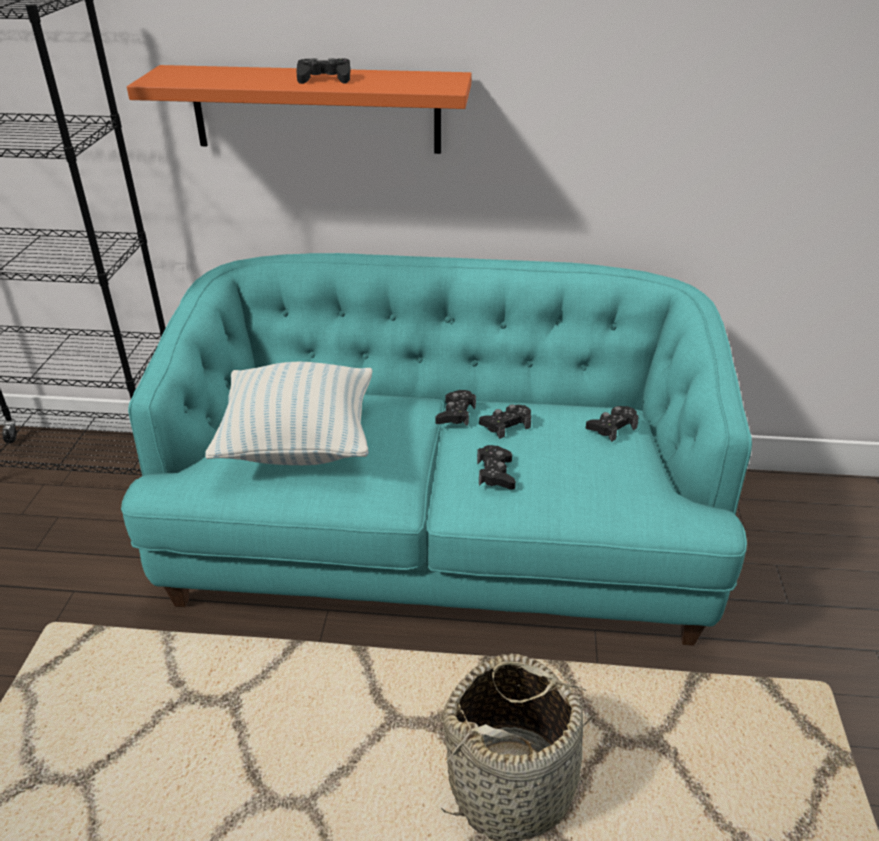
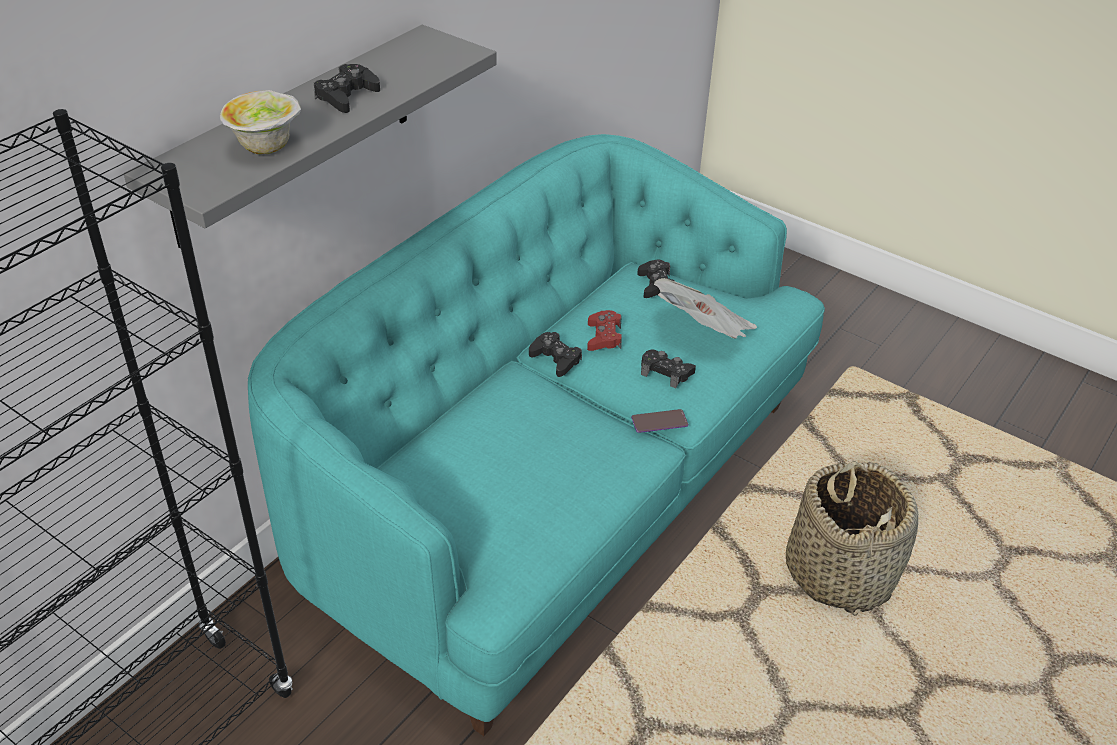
camera: 60 degrees left, 5 degrees up
orange shelf [127,65,472,154] -> grey shelf [124,25,497,249]
pillow [205,362,372,465] -> none
black game controller [479,404,531,439] -> red game controller [587,310,622,351]
none -> bowl [220,90,301,154]
none -> phone [631,409,688,433]
none -> newspaper [654,278,757,339]

